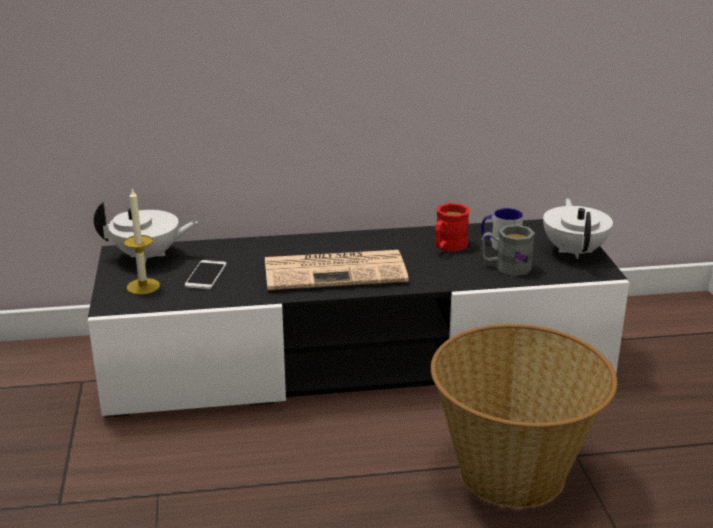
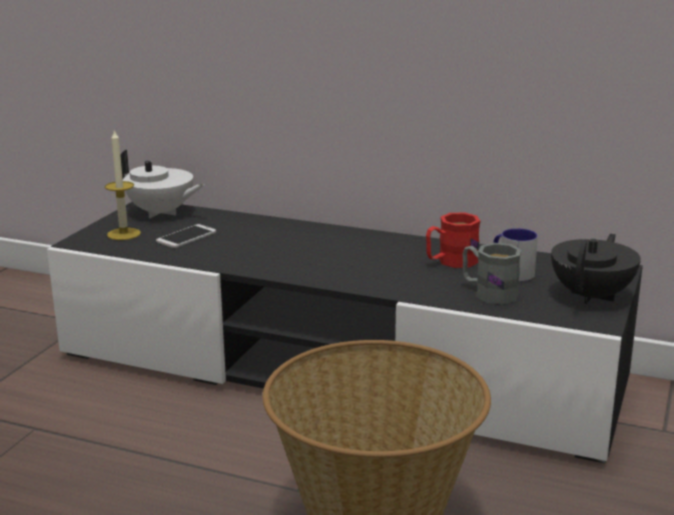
camera: 30 degrees right, 5 degrees down
newspaper [265,250,409,290] -> none
white teapot [543,198,613,259] -> black teapot [551,234,641,304]

